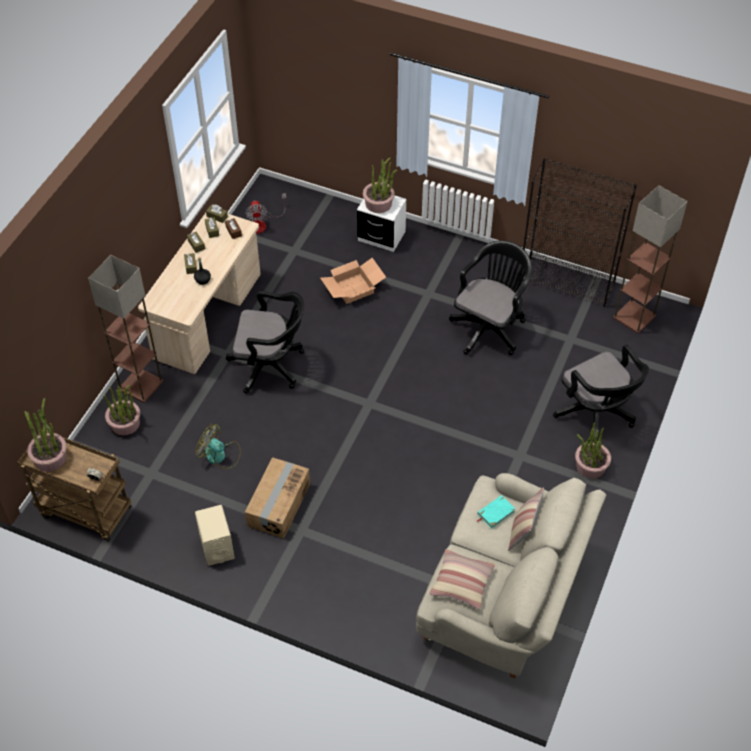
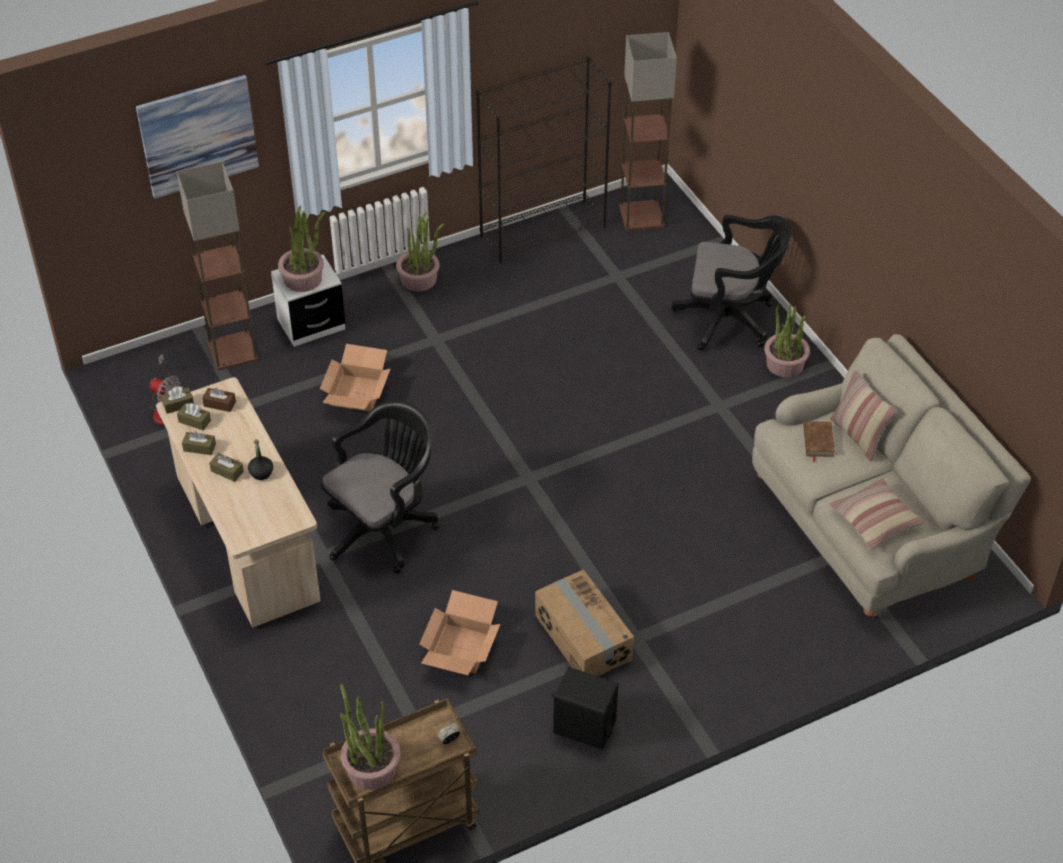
camera: 50 degrees left, 5 degrees down
floor lamp [88,255,163,403] -> floor lamp moved to [177,162,259,371]
potted plant [104,385,140,436] -> potted plant moved to [396,212,444,291]
fan [195,424,241,468] -> cardboard box [419,590,500,675]
beige speaker [195,505,235,566] -> black speaker [552,667,618,750]
black office chair [449,240,532,355] -> none
turquoise book [477,495,515,529] -> brown book [803,421,835,462]
none -> picture [136,75,259,199]

